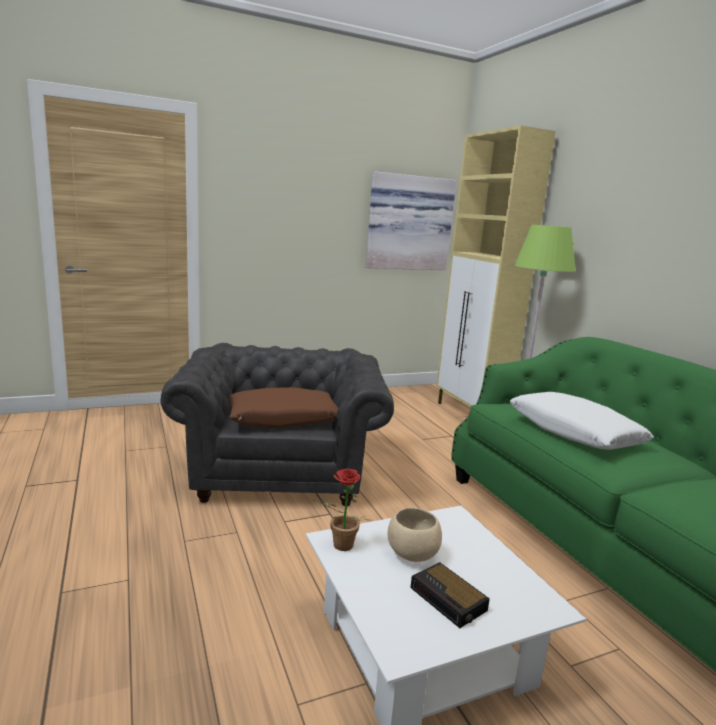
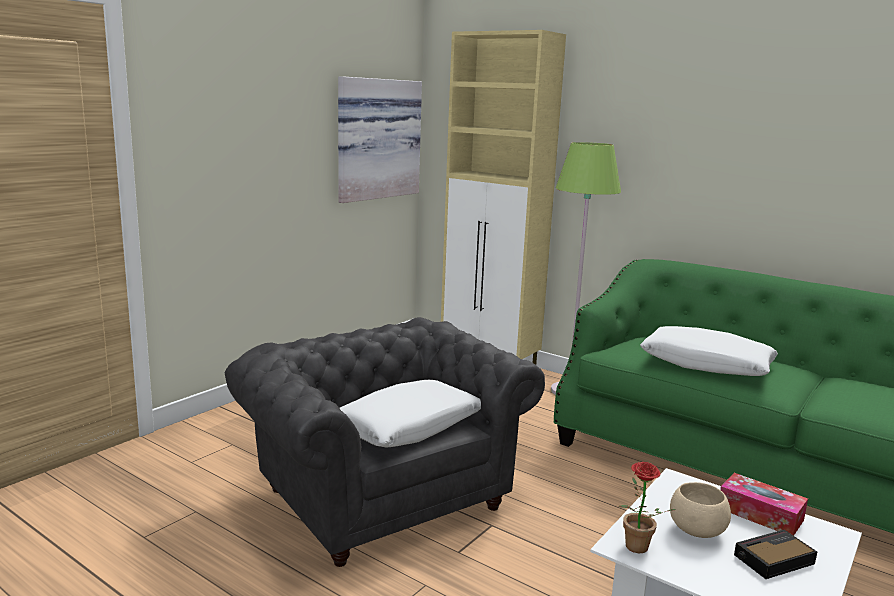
camera: 30 degrees left, 0 degrees up
brown pillow [228,387,338,428] -> white pillow [340,380,481,447]
alarm clock [411,562,490,628] -> alarm clock turned 135 degrees clockwise [734,530,817,579]
none -> tissue box [720,473,808,536]

